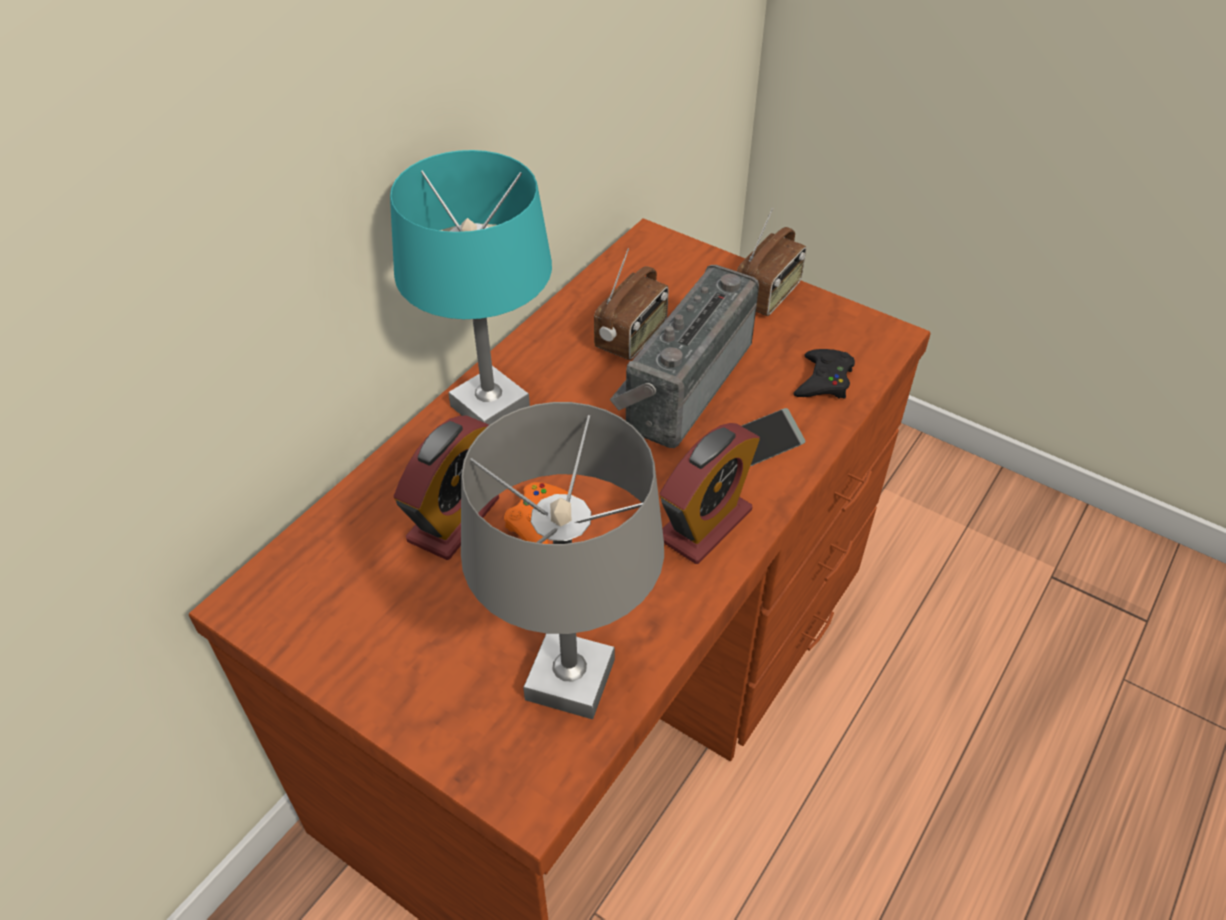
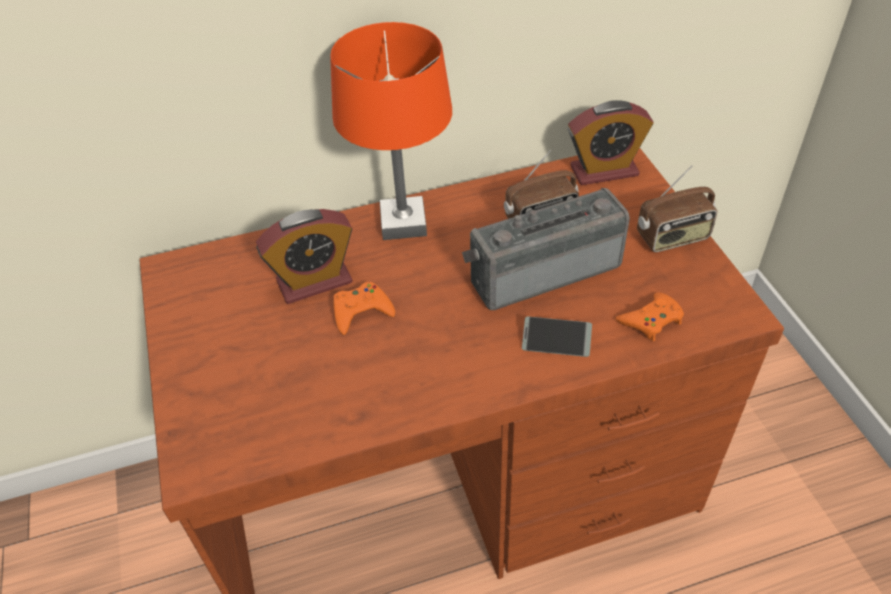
camera: 40 degrees right, 0 degrees up
turquoise table lamp [390,150,552,425] -> orange table lamp [330,22,452,240]
grey table lamp [461,402,664,719] -> none
alarm clock [659,423,760,564] -> alarm clock moved to [568,100,653,185]
black game controller [793,349,855,399] -> orange game controller [616,292,684,341]

